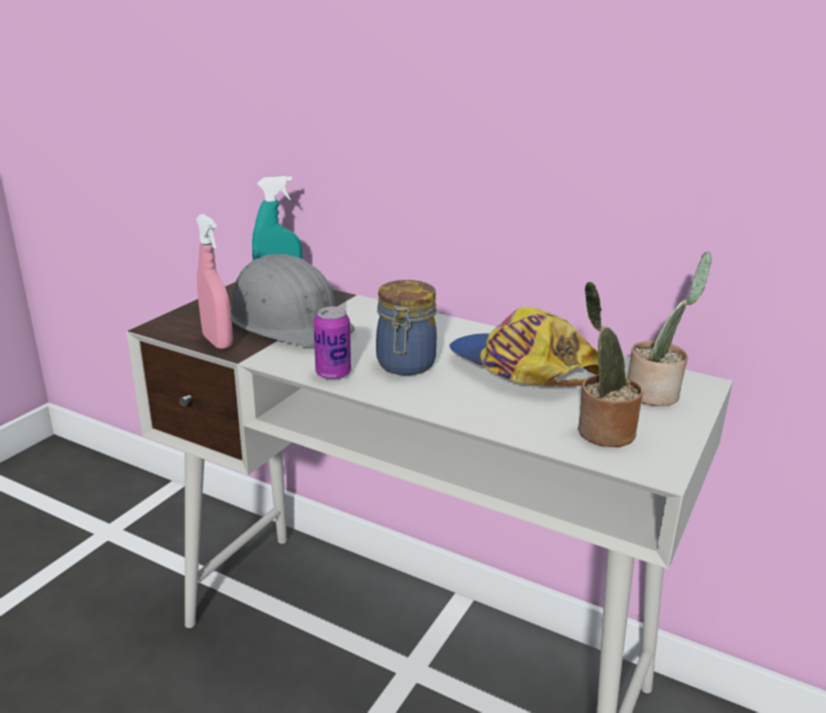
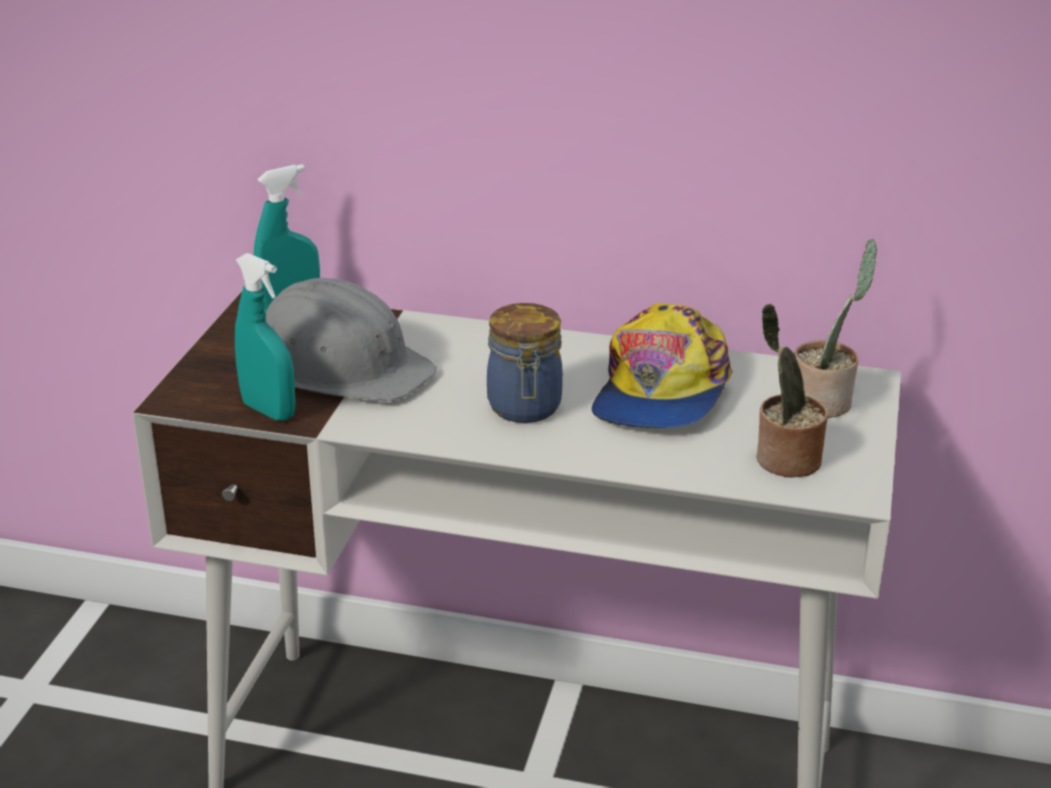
camera: 15 degrees left, 5 degrees up
pink spray bottle [196,214,233,349] -> turquoise spray bottle [235,253,295,421]
can [313,307,351,380] -> none
cap [449,307,599,386] -> cap turned 105 degrees counterclockwise [592,303,733,428]

